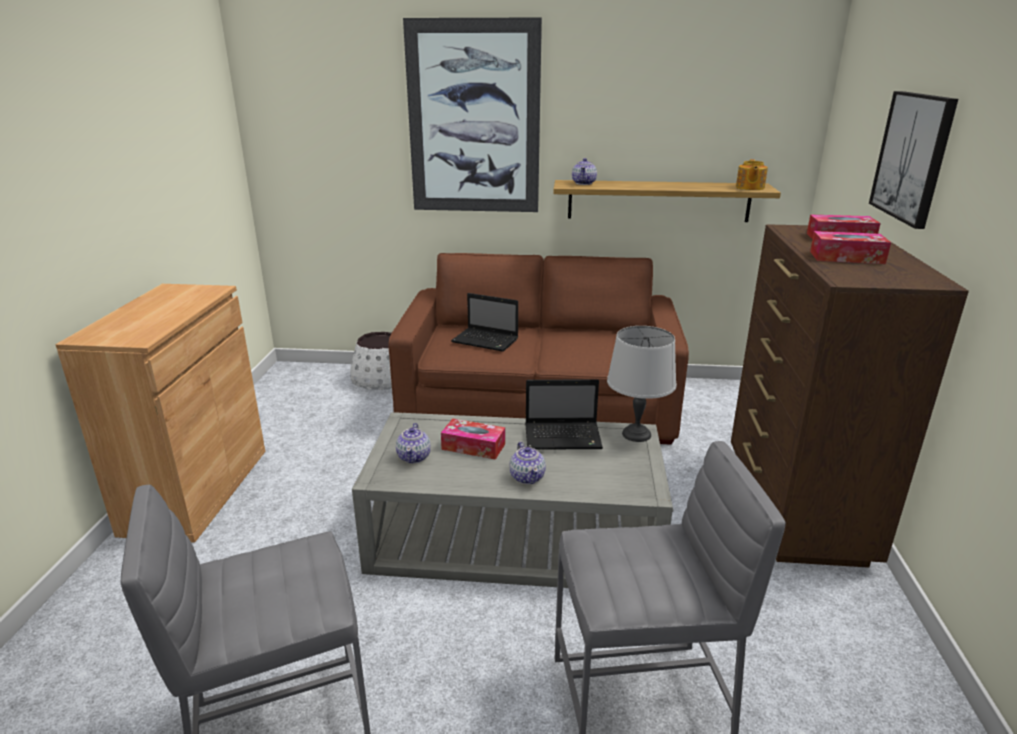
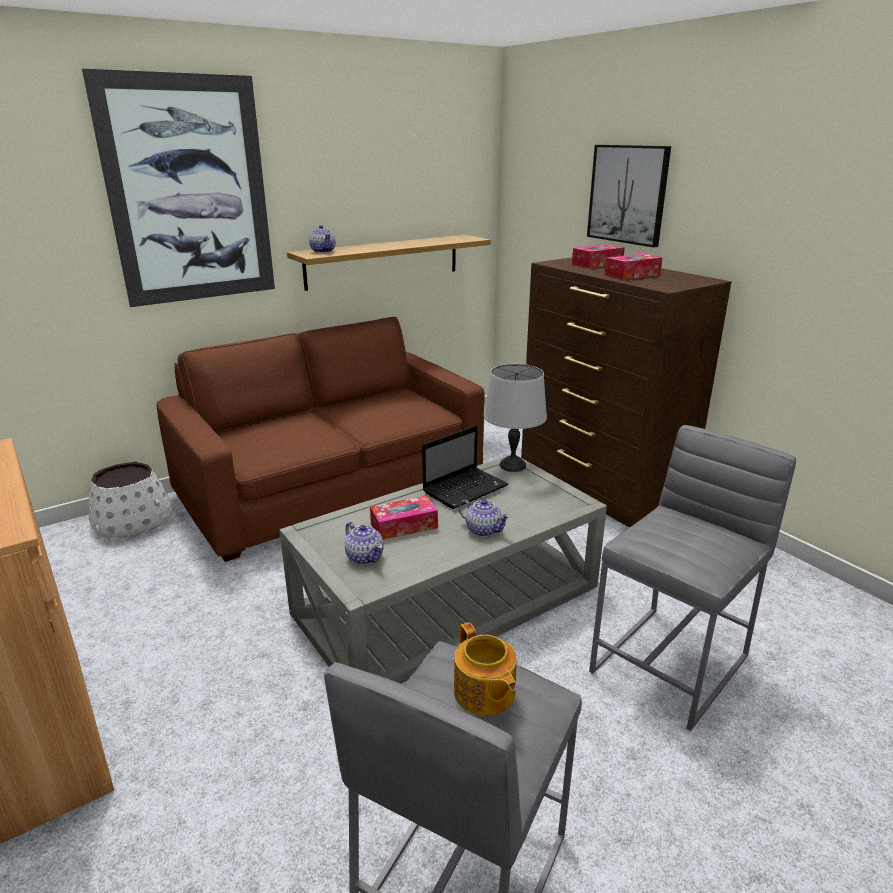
camera: 40 degrees left, 0 degrees up
laptop [451,293,518,352] -> none
teapot [736,159,768,190] -> teapot moved to [454,622,517,716]

